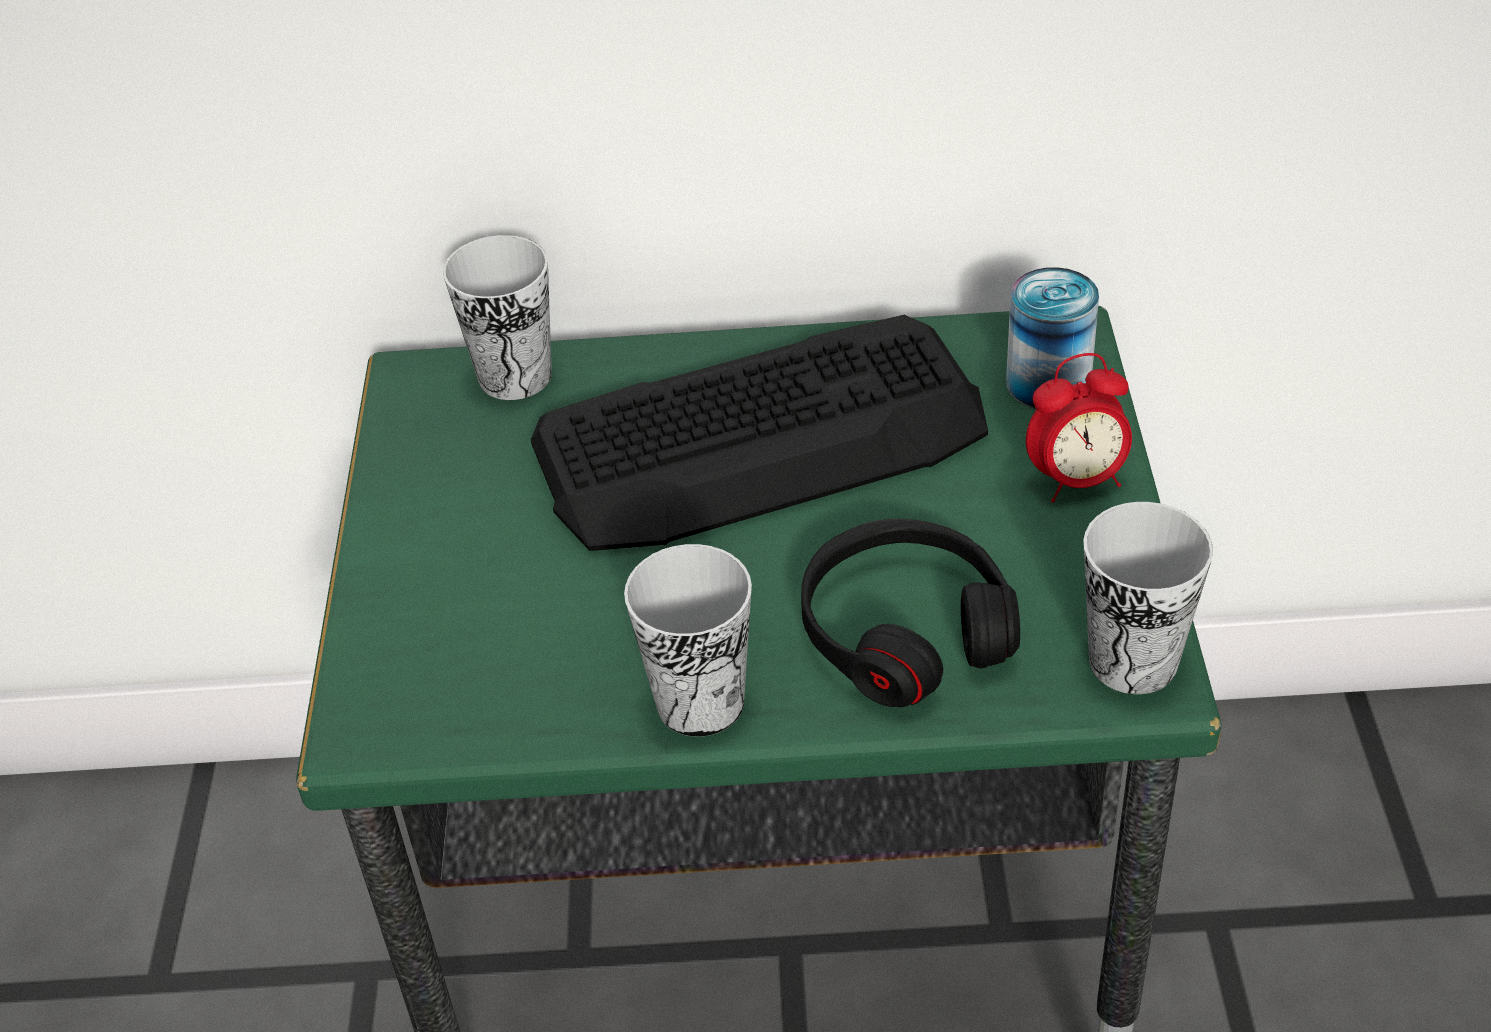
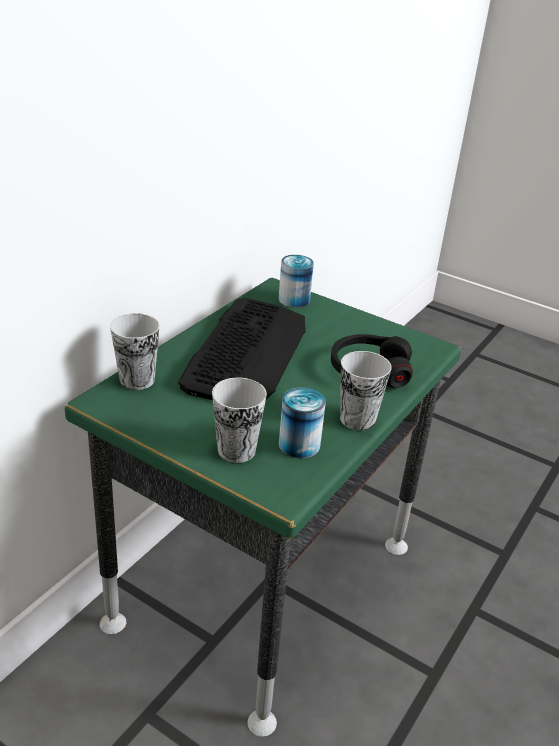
camera: 60 degrees left, 10 degrees down
alarm clock [1026,353,1132,503] -> none
cup [1083,502,1213,694] -> cup moved to [212,378,267,463]
none -> can [279,387,326,459]

